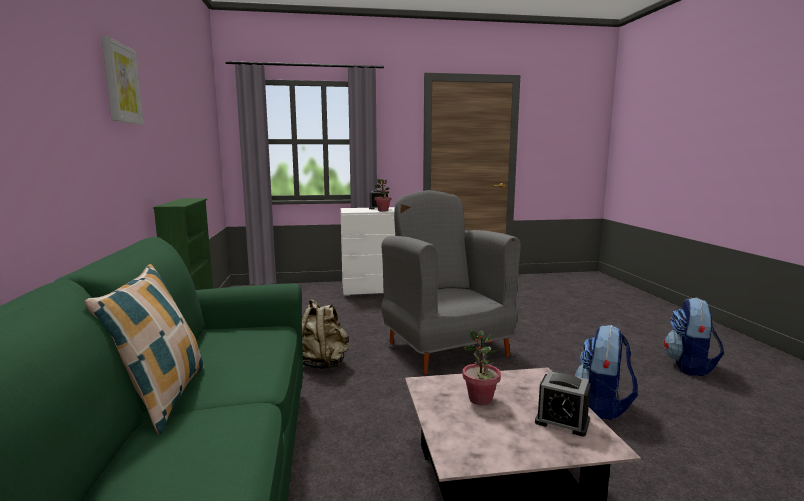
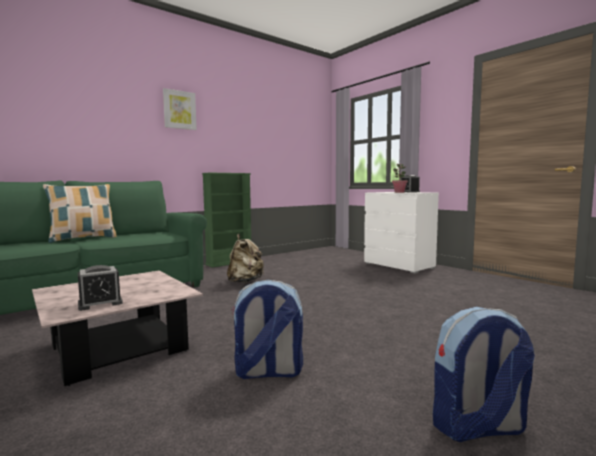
camera: 60 degrees right, 5 degrees down
grey armchair [381,190,521,375] -> none
potted plant [462,330,501,405] -> none
alarm clock [535,371,591,436] -> alarm clock turned 120 degrees counterclockwise [78,265,123,311]

